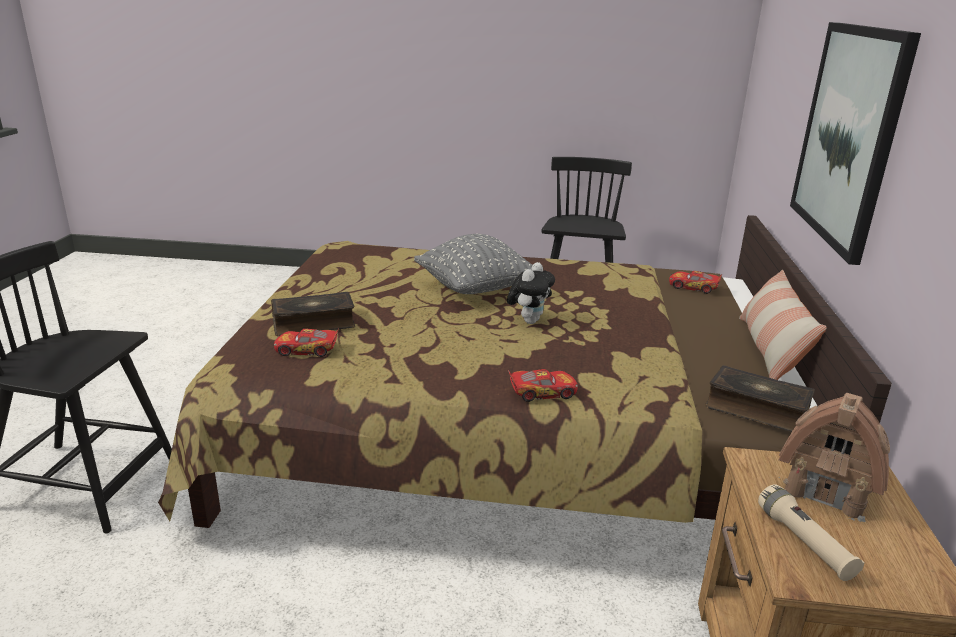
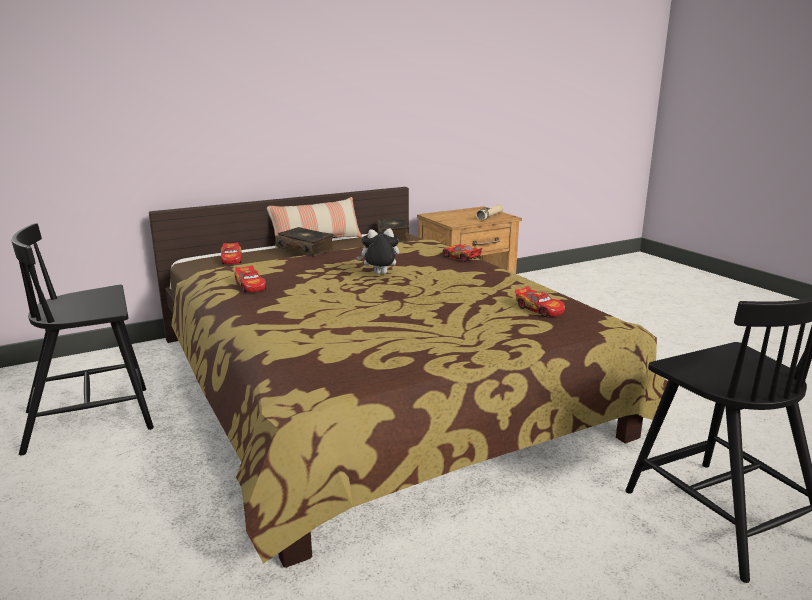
camera: 125 degrees left, 5 degrees down
book [271,292,355,337] -> book moved to [275,227,335,256]
grey pillow [414,234,532,294] -> none
toy house [778,393,890,522] -> none
picture [790,22,921,265] -> none
none -> toy car [235,265,266,292]

